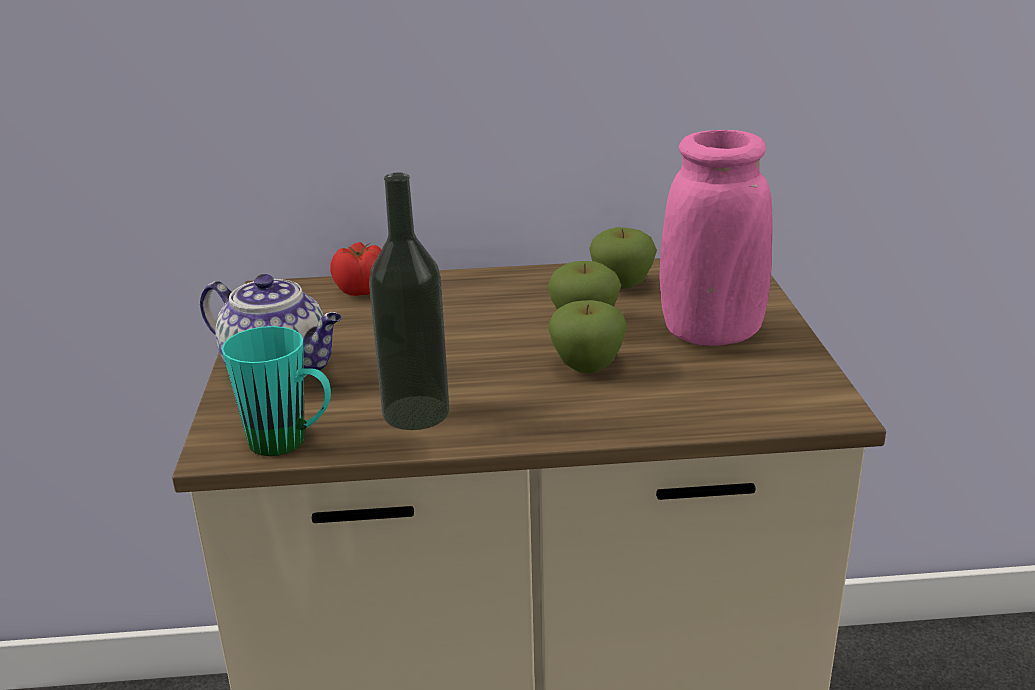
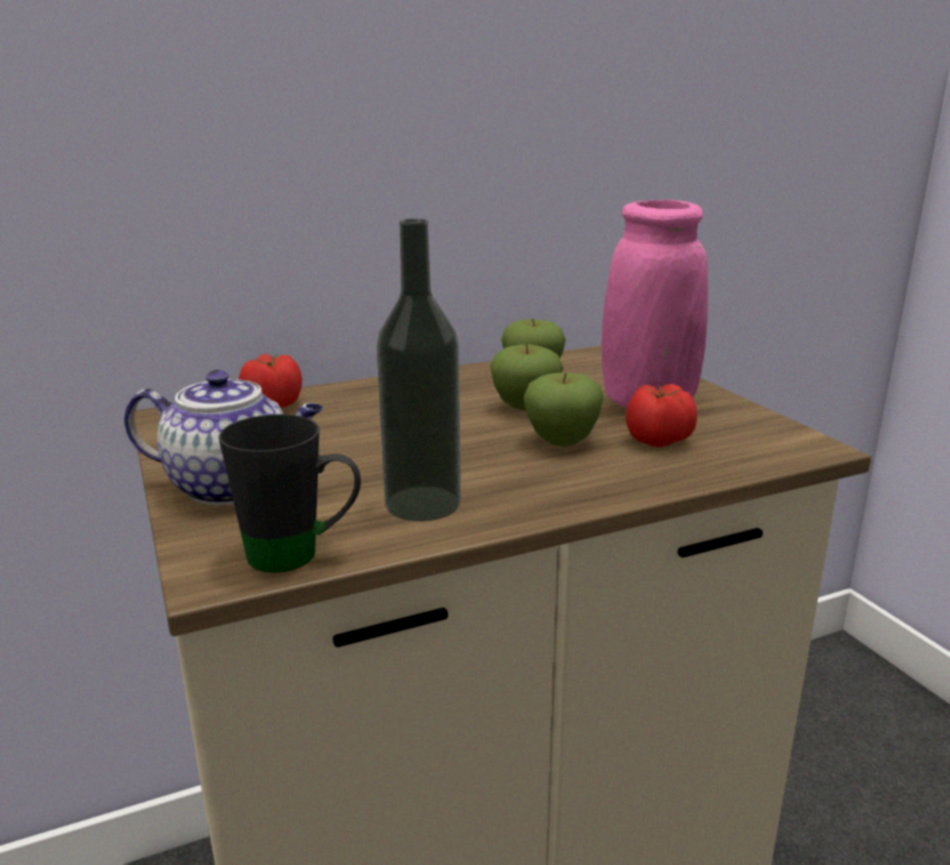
camera: 20 degrees left, 5 degrees down
turquoise mug [222,326,331,456] -> black mug [219,414,361,573]
none -> tomato [626,384,697,447]

